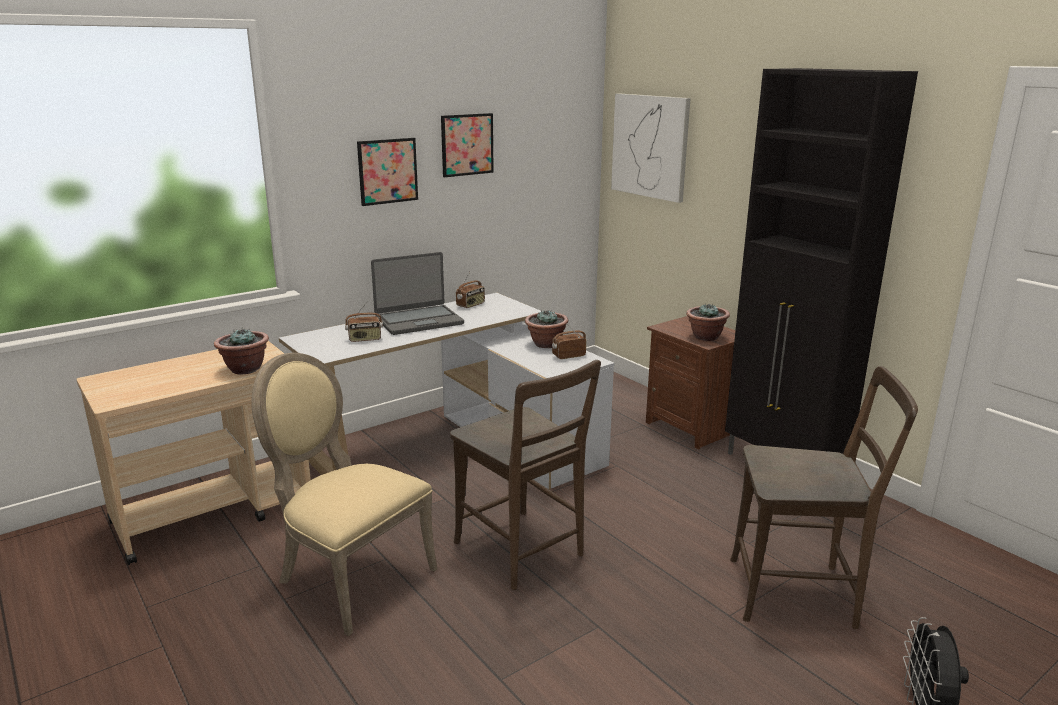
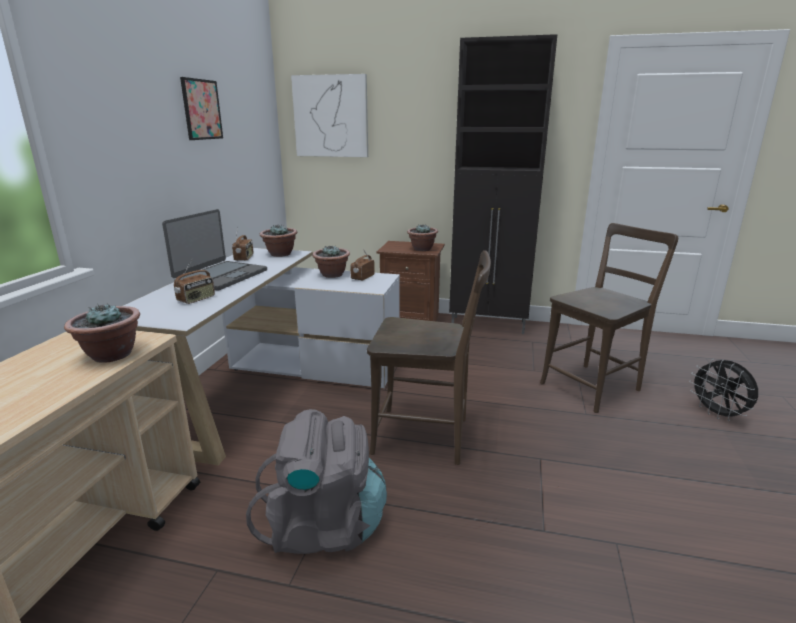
camera: 40 degrees left, 0 degrees up
beige chair [252,353,437,636] -> grey backpack [246,409,387,554]
picture [357,138,418,206] -> none
none -> potted plant [260,225,297,257]

